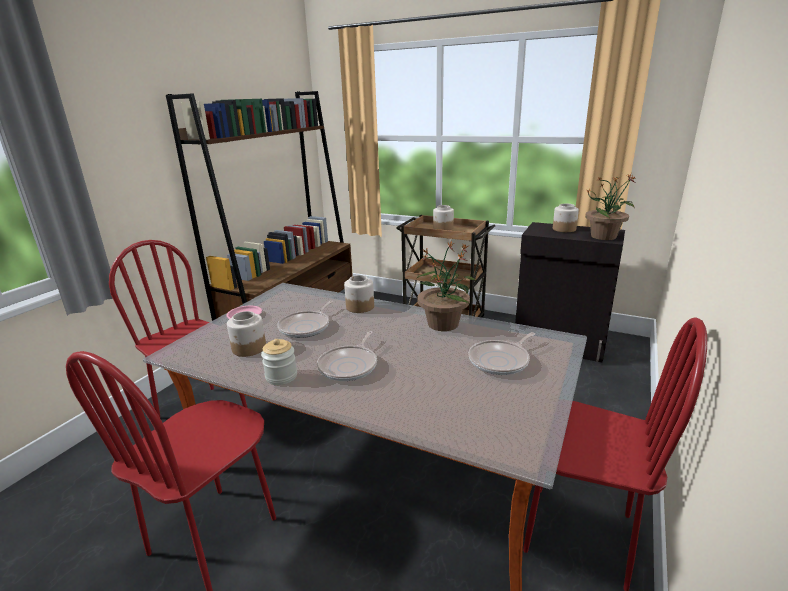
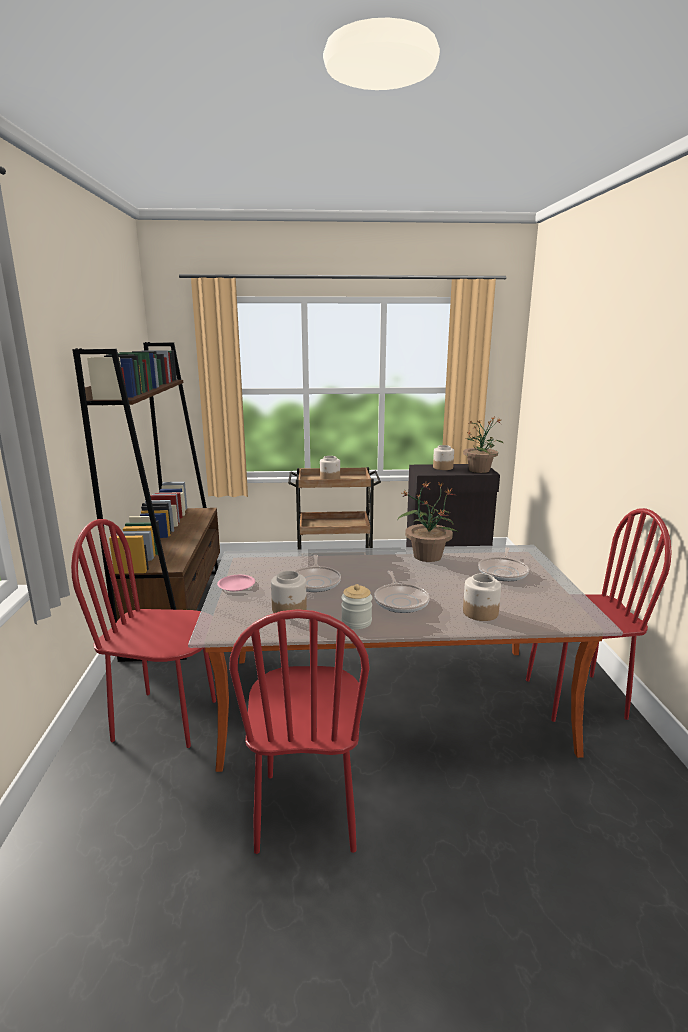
camera: 30 degrees left, 5 degrees down
jar [344,275,374,313] -> jar moved to [463,574,501,621]

